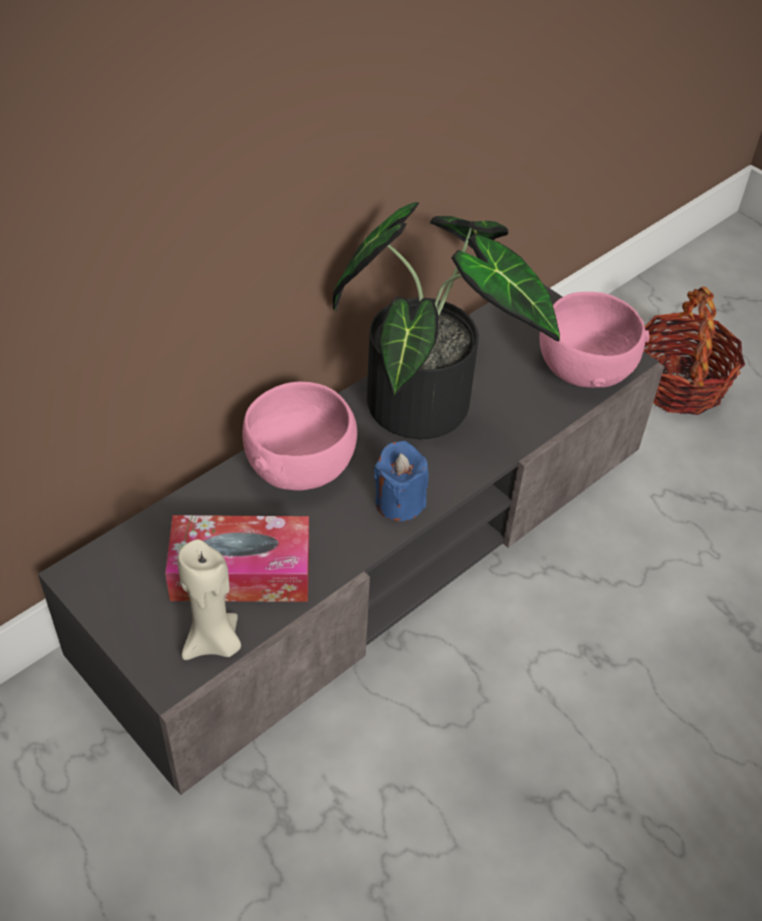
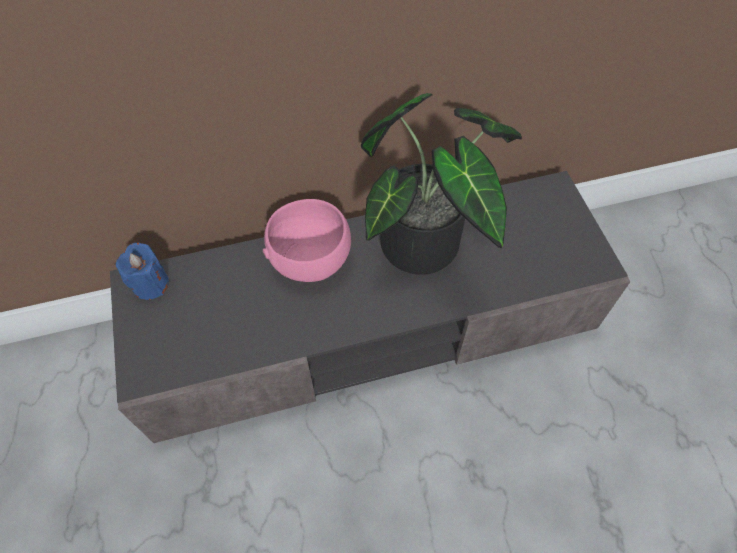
camera: 30 degrees right, 10 degrees up
tissue box [165,515,309,602] -> none
beige candle [178,539,241,660] -> none
blue candle [374,441,429,522] -> blue candle moved to [116,243,169,300]
pink bowl [540,292,649,388] -> none
basket [644,287,745,415] -> none

